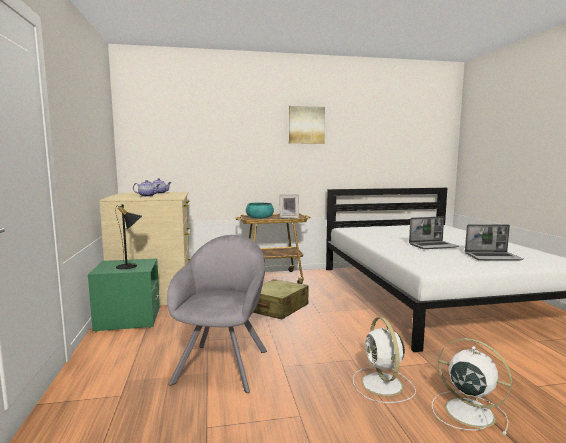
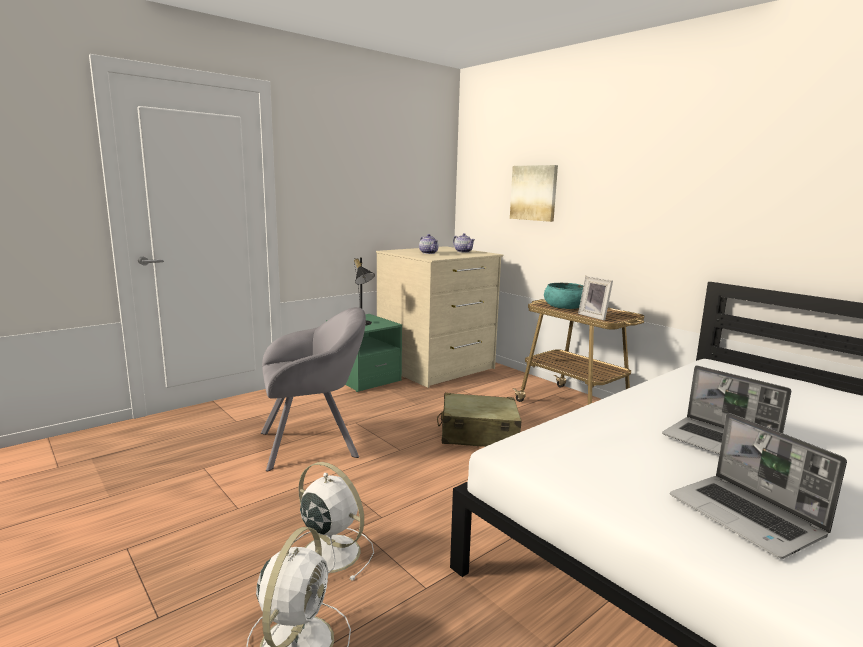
camera: 60 degrees right, 5 degrees up
picture [289,106,325,144] -> picture moved to [510,165,558,222]
white fan [353,317,416,403] -> white fan turned 75 degrees clockwise [294,462,374,581]

